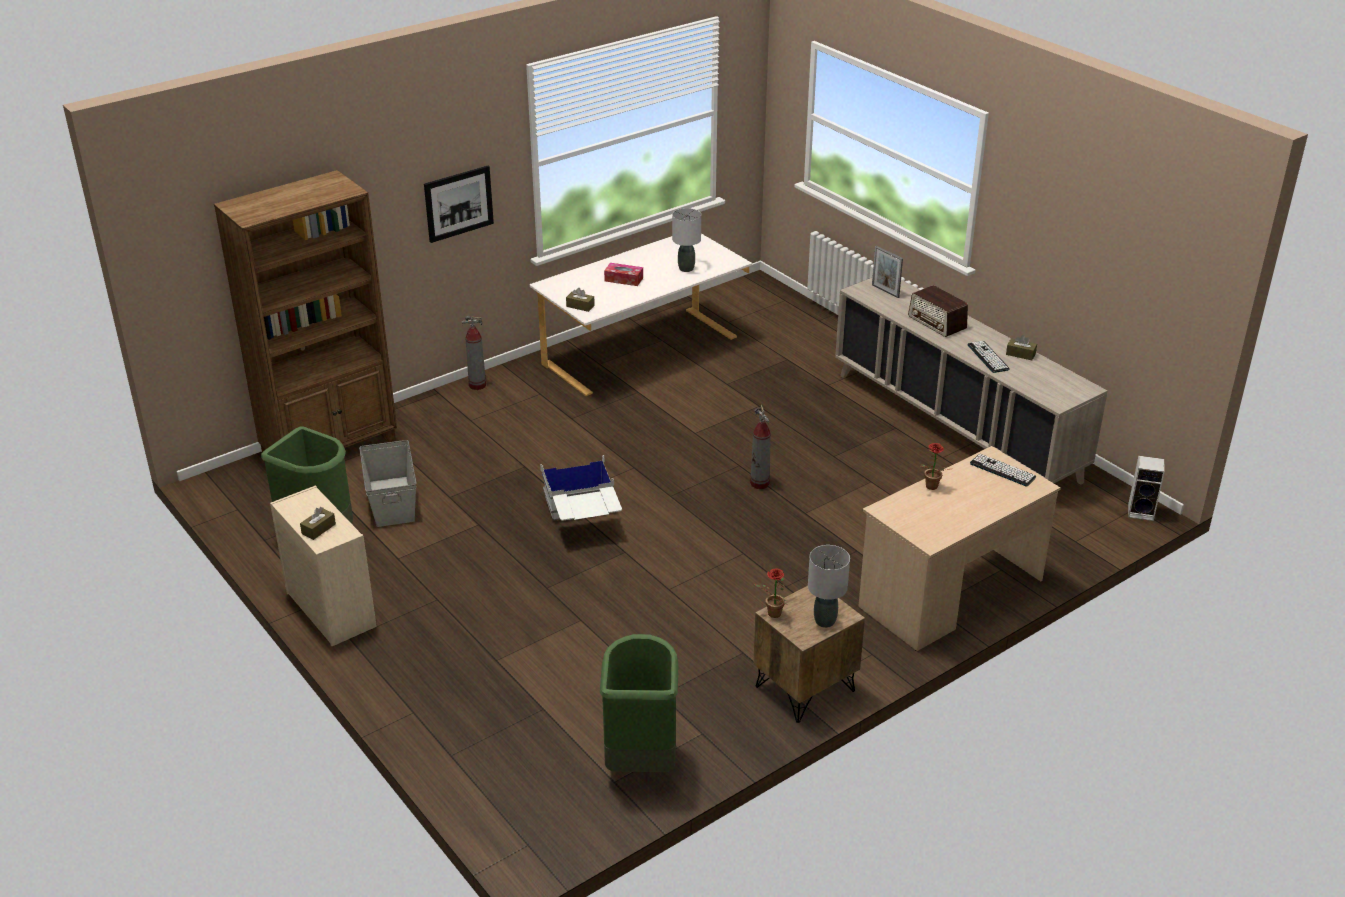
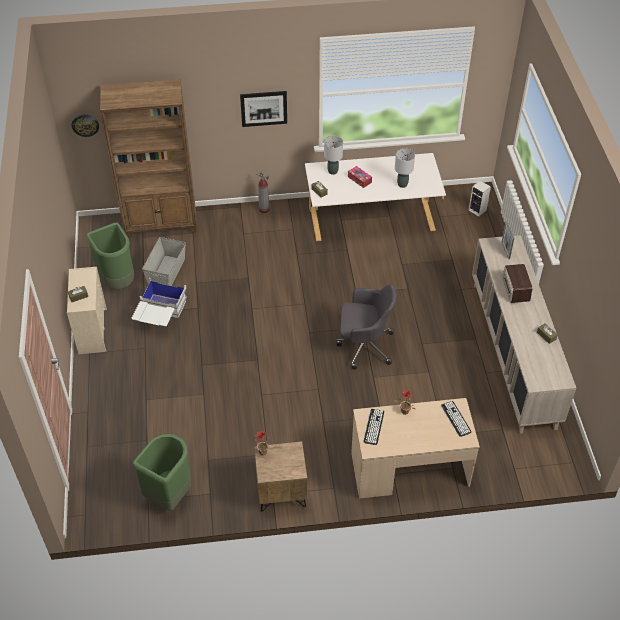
camera: 30 degrees right, 15 degrees up
white storage box [540,455,622,521] -> white storage box moved to [131,277,187,326]
fire extinguisher [750,405,771,489] -> grey office chair [336,284,397,370]
grey table lamp [808,545,850,628] -> grey table lamp moved to [324,136,343,175]
keyboard [967,341,1010,373] -> keyboard moved to [364,409,384,445]
speaker [1128,456,1165,521] -> speaker moved to [469,180,491,217]
none -> wall clock [72,114,99,137]

